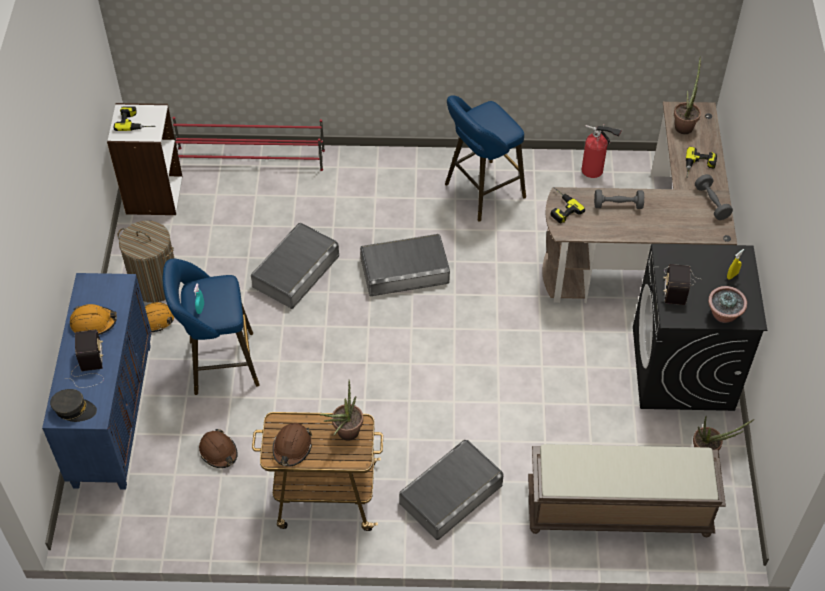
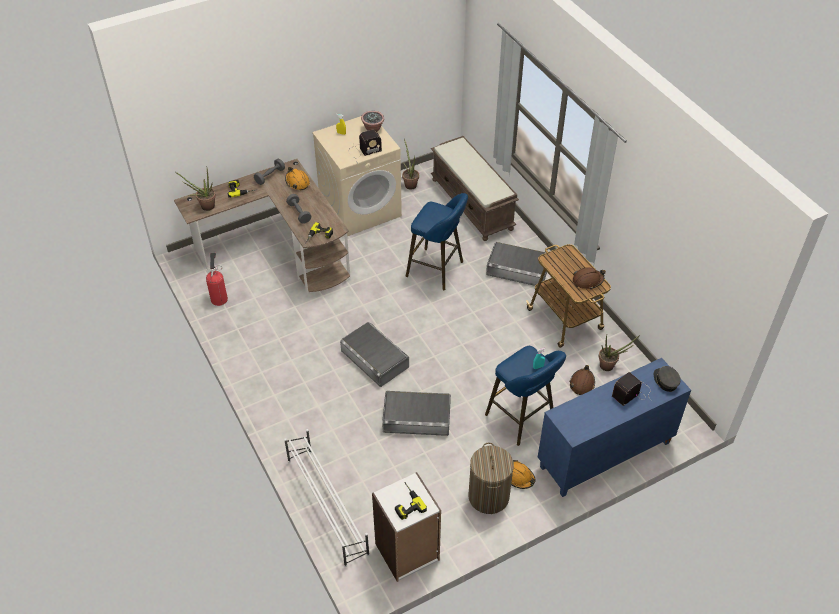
camera: 120 degrees left, 5 degrees down
orange hard hat [70,304,117,335] -> orange hard hat moved to [285,167,310,191]
red shoe rack [173,117,325,171] -> white shoe rack [284,429,369,567]
potted plant [319,379,363,441] -> potted plant moved to [599,335,640,371]
blue stool [445,95,526,222] -> blue stool moved to [406,193,468,290]
black washing machine [633,244,767,411] -> beige washing machine [312,116,402,236]

